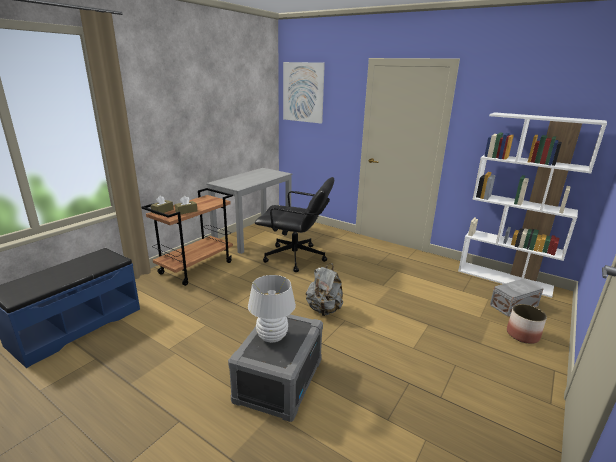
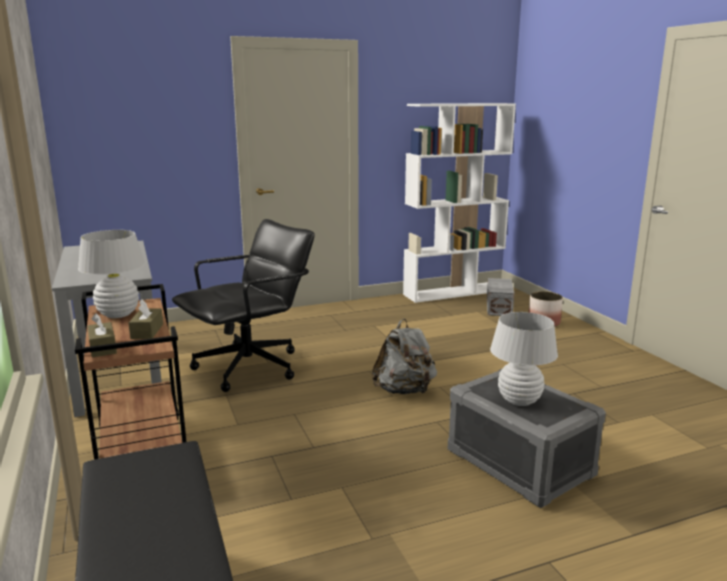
camera: 55 degrees left, 5 degrees down
picture [283,62,325,124] -> none
none -> white table lamp [78,230,145,318]

